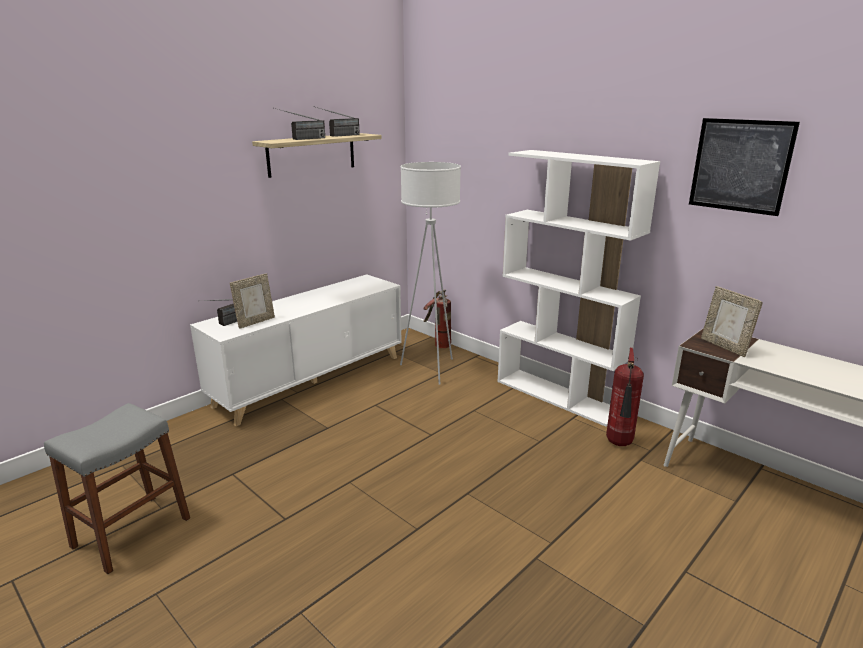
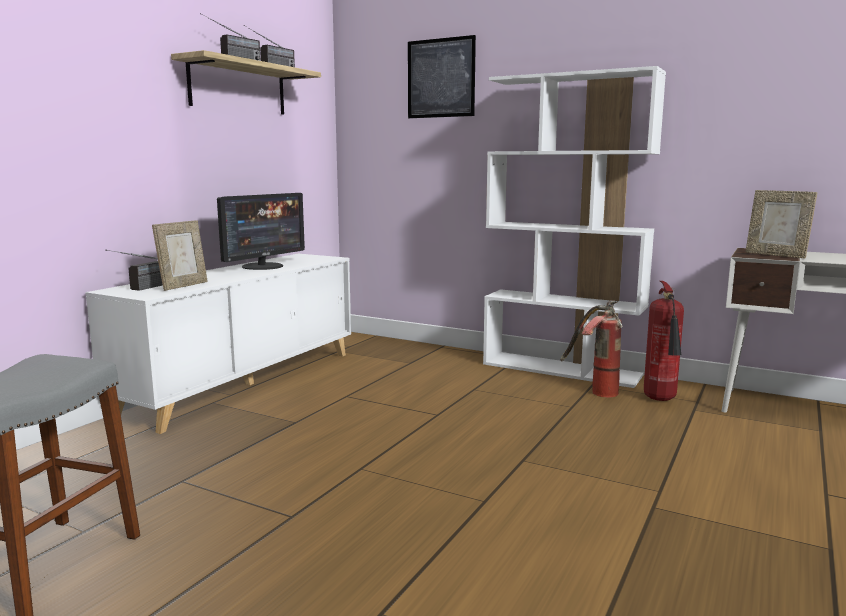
camera: 15 degrees left, 10 degrees down
white floor lamp [400,162,461,385] -> none
fire extinguisher [423,289,451,348] -> fire extinguisher moved to [560,301,622,398]
picture [689,118,800,216] -> picture moved to [408,35,476,118]
none -> monitor [217,193,305,270]

